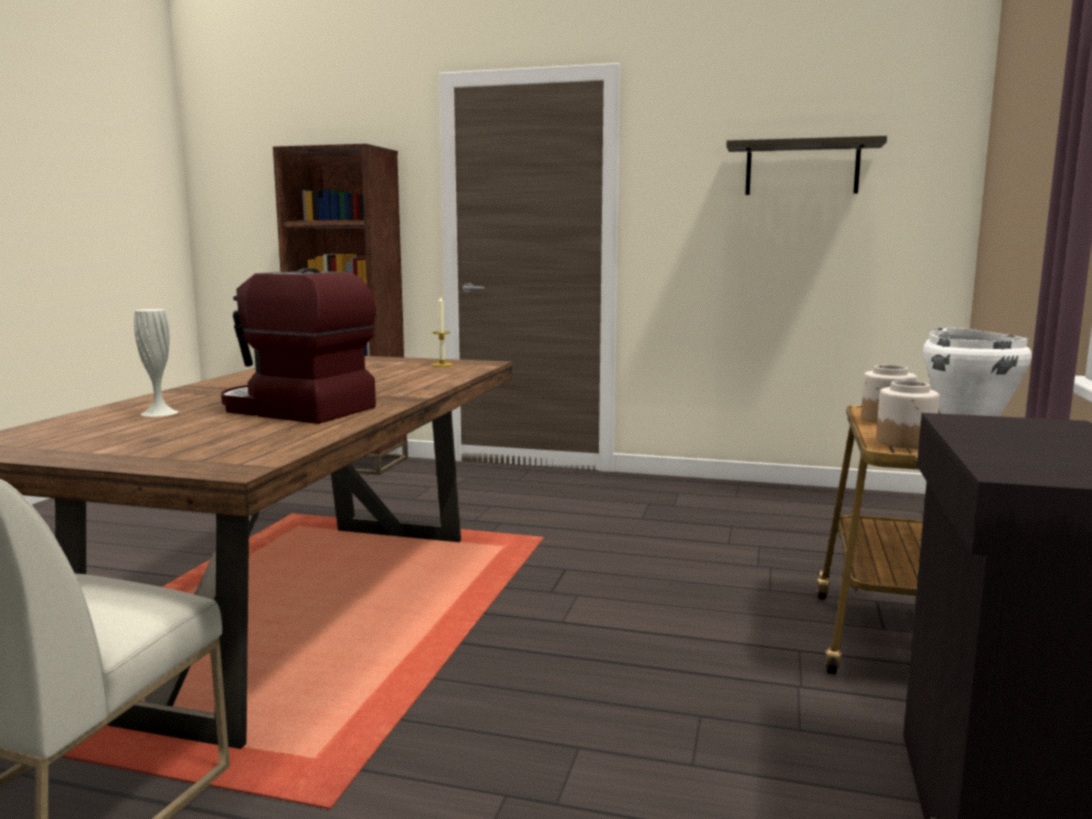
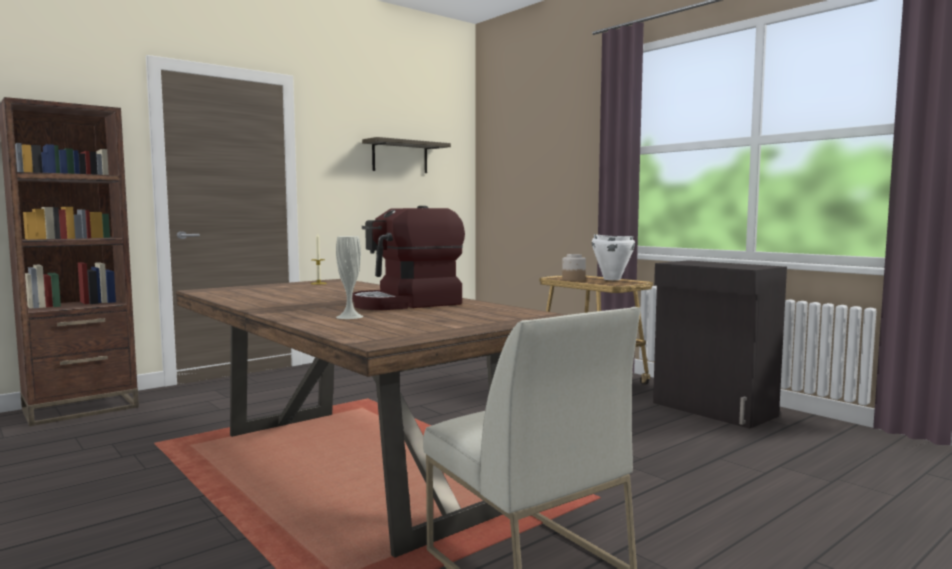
camera: 55 degrees left, 5 degrees down
jar [876,381,940,449] -> none

